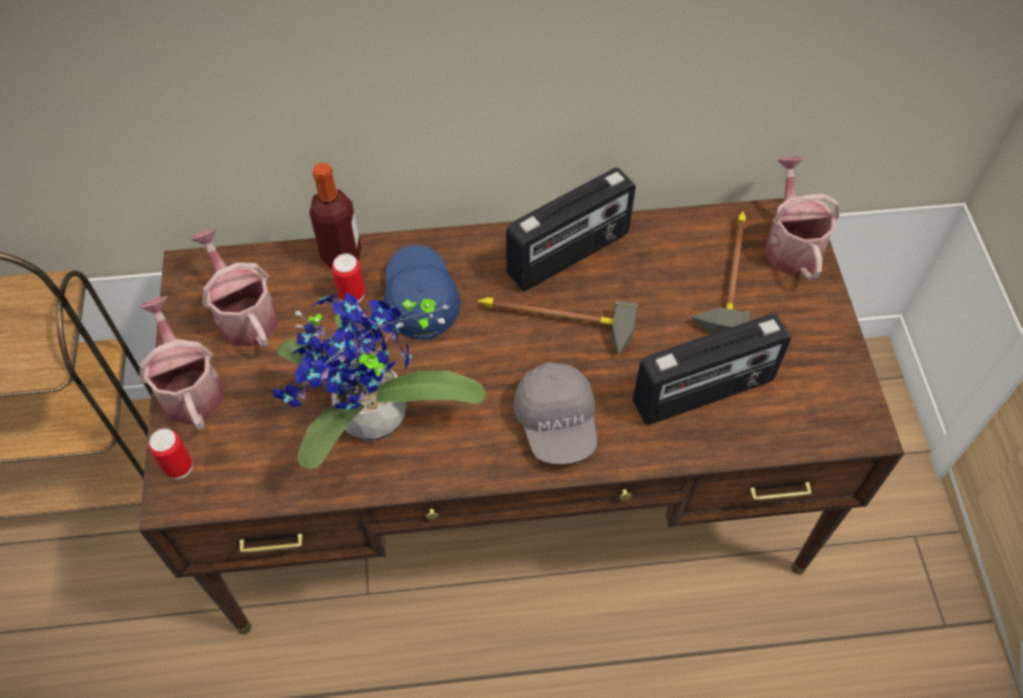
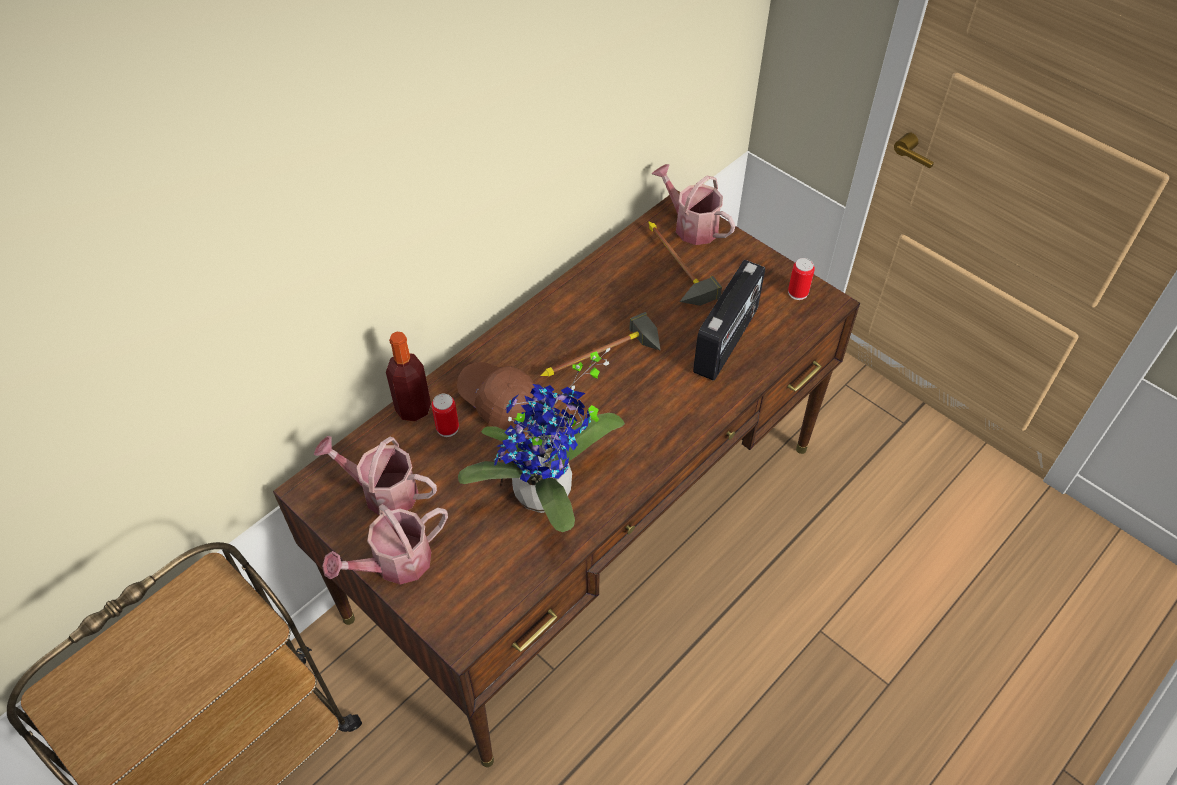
camera: 40 degrees left, 5 degrees down
watering can [139,297,223,430] -> watering can turned 60 degrees counterclockwise [322,504,448,585]
can [149,429,193,479] -> can moved to [788,258,815,300]
blue cap [383,245,461,340] -> brown cap [457,362,538,430]
radio [506,167,636,291] -> none
grey cap [513,362,597,464] -> none

